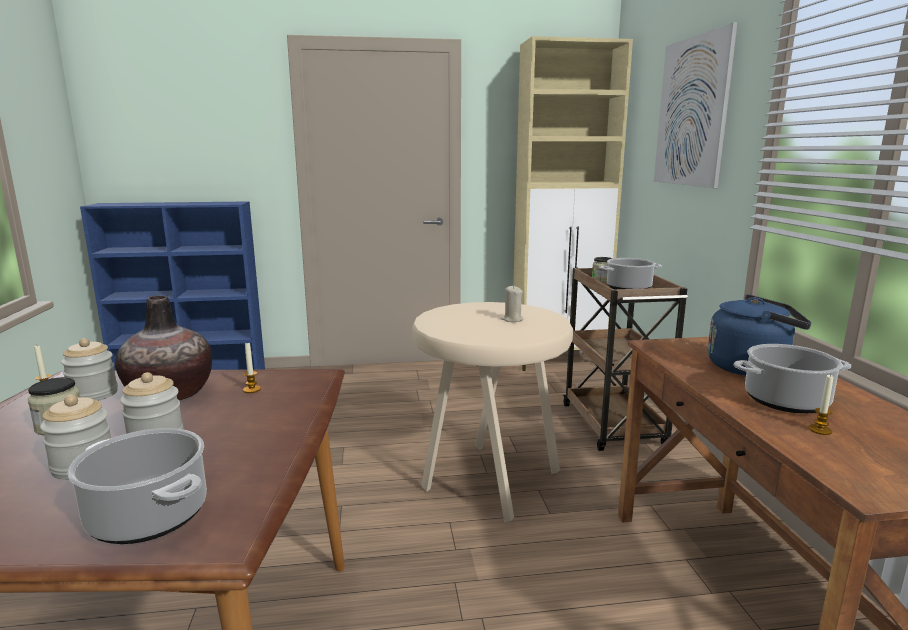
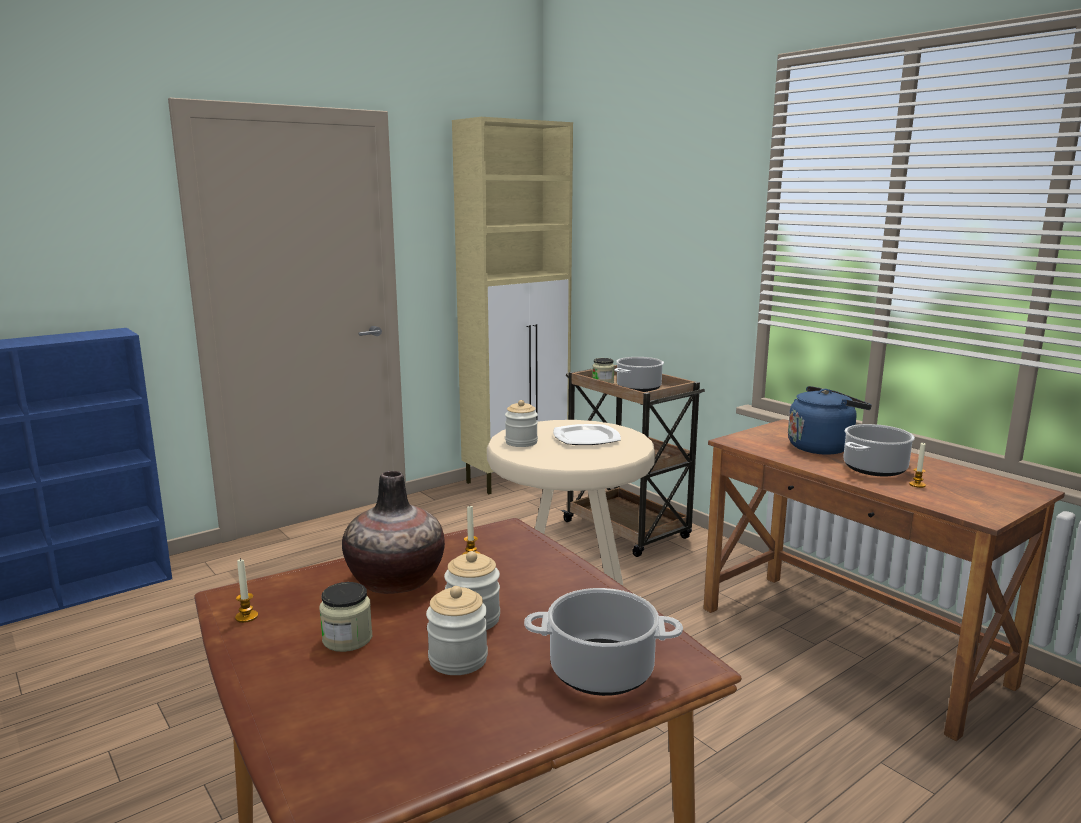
camera: 30 degrees left, 0 degrees up
jar [61,338,118,401] -> jar moved to [505,400,538,447]
beige candle [501,285,524,322] -> plate [553,424,621,445]
picture [654,22,738,188] -> none

